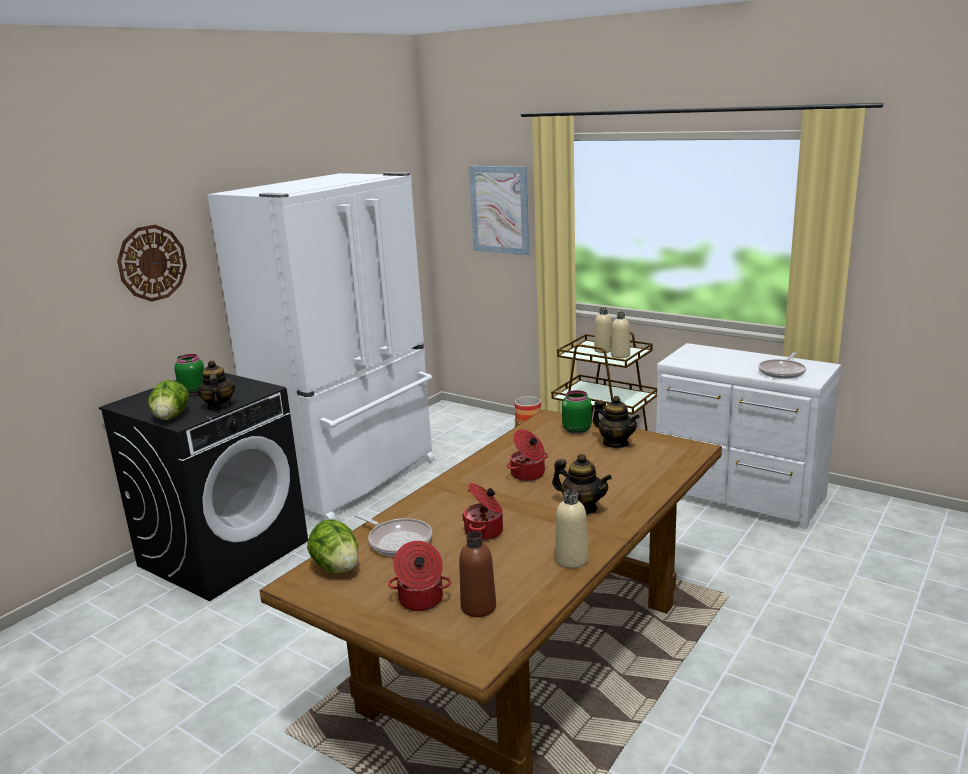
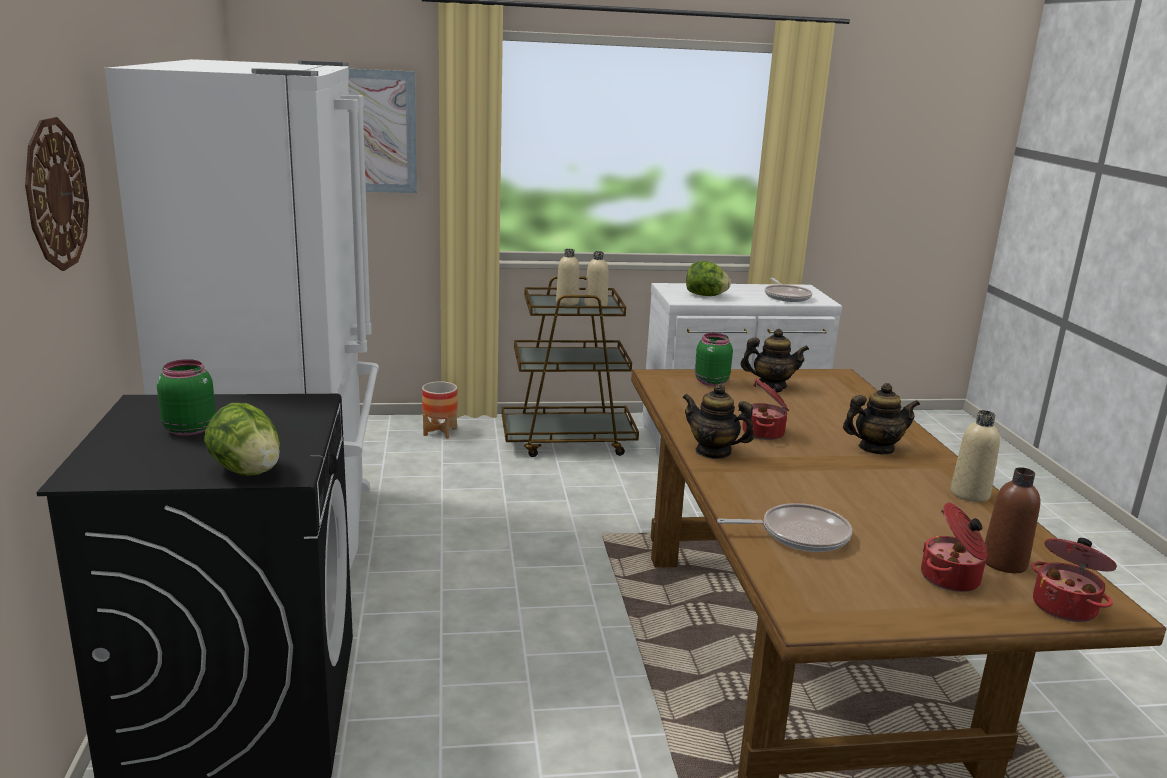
camera: 45 degrees left, 0 degrees up
teapot [197,360,236,411] -> teapot moved to [682,384,754,459]
lettuce [307,519,358,573] -> lettuce moved to [686,261,731,296]
cooking pot [462,483,503,540] -> cooking pot moved to [1031,538,1117,622]

